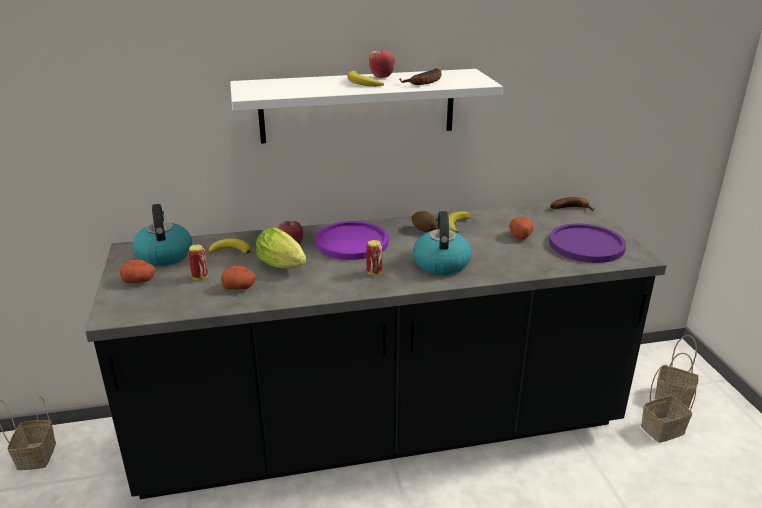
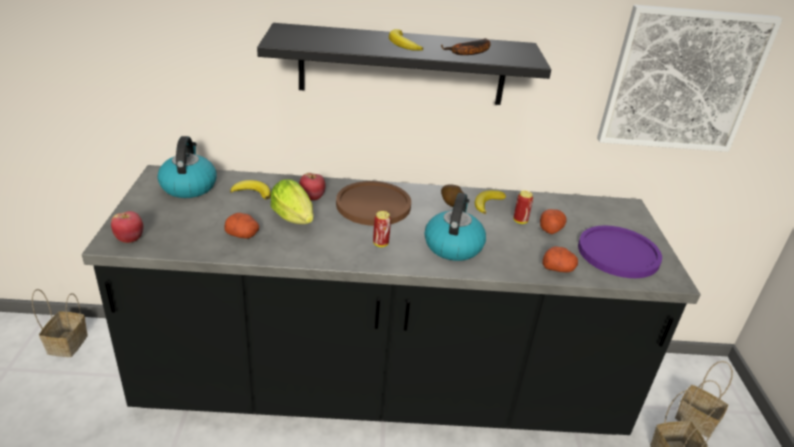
camera: 10 degrees right, 5 degrees up
potato [120,259,156,283] -> potato moved to [542,246,578,273]
can [188,244,208,280] -> can moved to [513,191,533,224]
white shelf [230,69,503,144] -> black shelf [257,23,551,105]
purple plate [316,221,389,260] -> brown plate [336,181,411,226]
apple [369,49,395,78] -> apple moved to [111,211,143,243]
banana [550,197,595,211] -> none
none -> picture [597,5,783,152]

